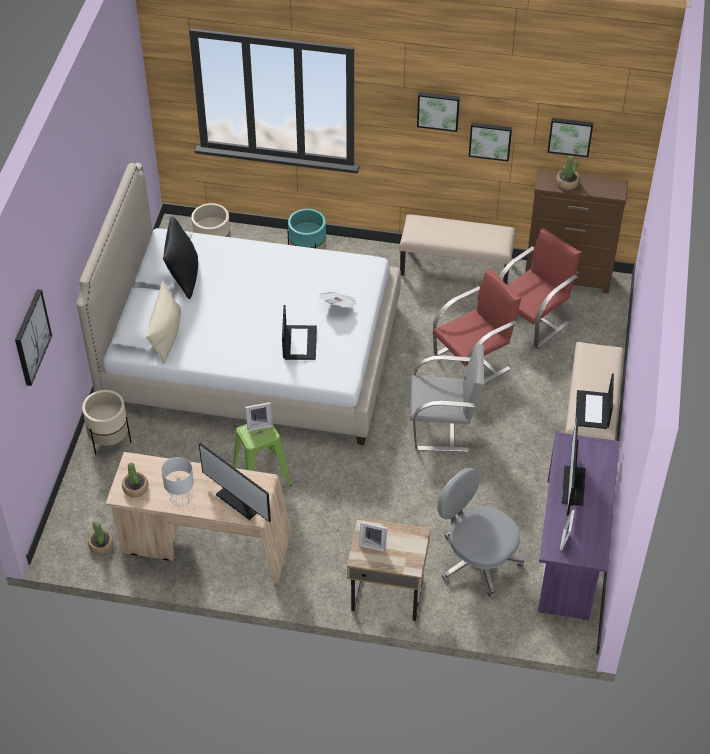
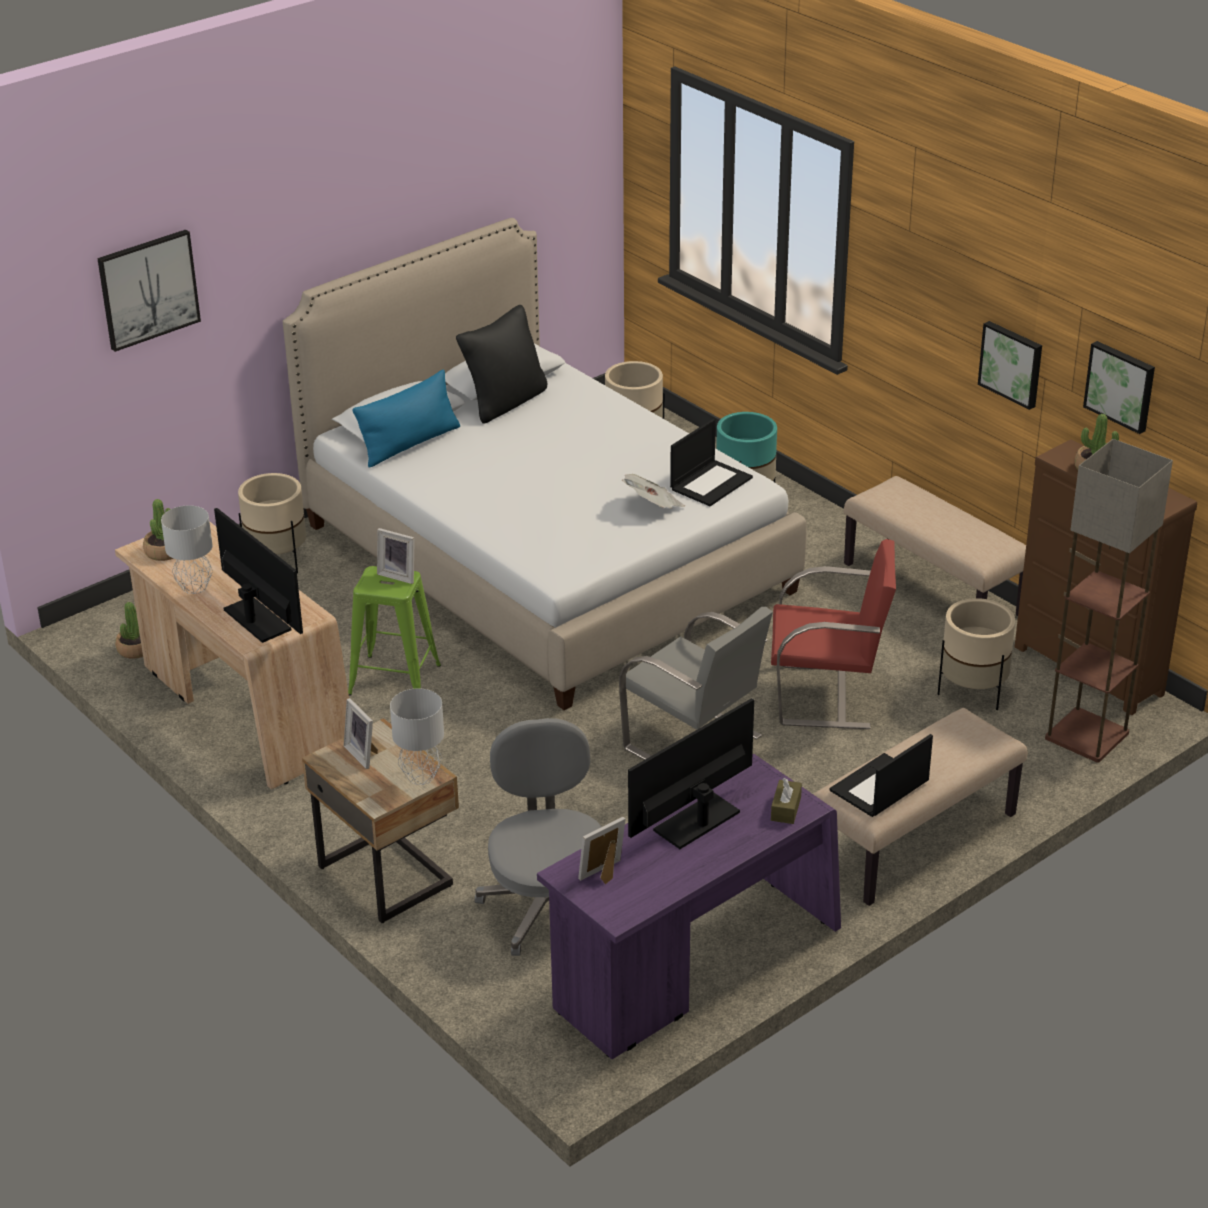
camera: 40 degrees right, 15 degrees down
beige pillow [146,281,181,364] -> blue pillow [352,369,460,468]
monitor [199,443,271,522] -> monitor turned 150 degrees clockwise [214,508,303,643]
laptop [282,305,317,360] -> laptop moved to [670,419,753,506]
picture [417,92,460,132] -> none
red chair [499,228,581,349] -> beige planter [938,598,1015,710]
none -> grey table lamp [390,689,444,785]
none -> brown tissue box [771,778,802,824]
none -> floor lamp [1045,439,1173,763]

